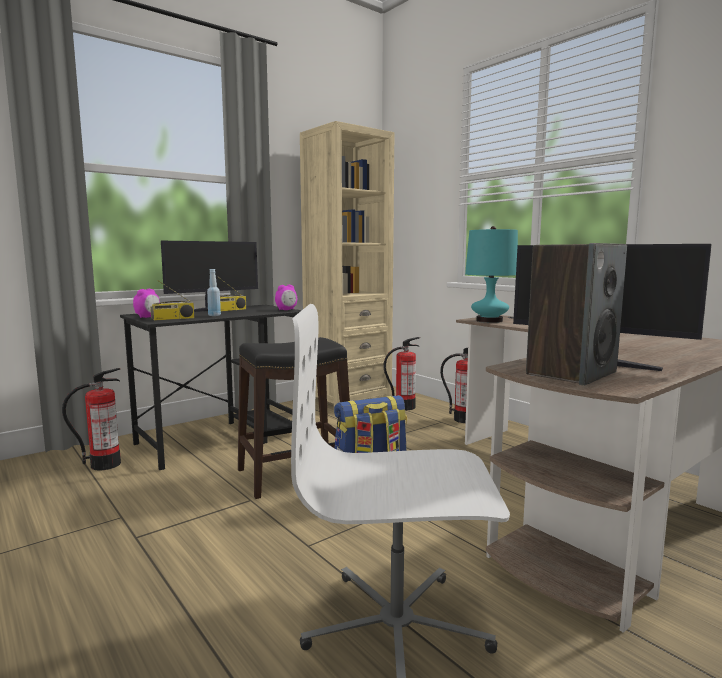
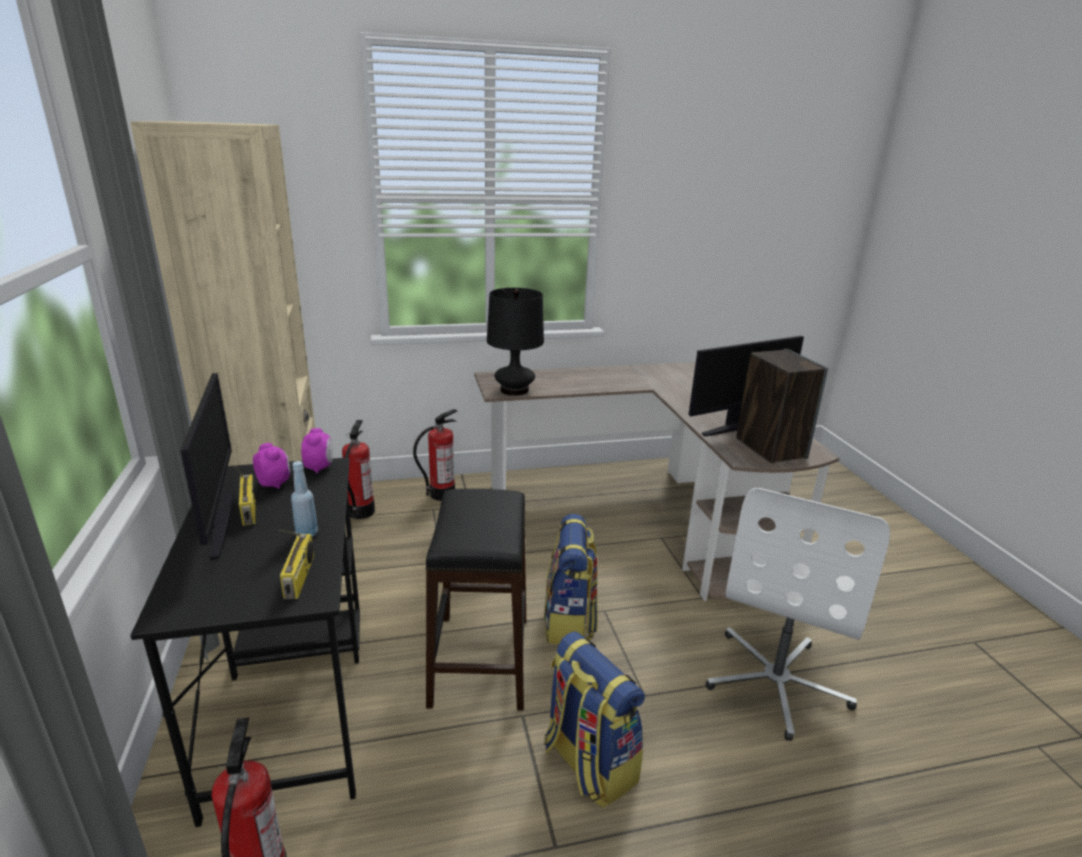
camera: 65 degrees left, 15 degrees up
alarm clock [133,289,160,318] -> alarm clock moved to [253,443,290,489]
turquoise table lamp [465,226,518,323] -> black table lamp [487,288,544,396]
none -> backpack [544,632,645,808]

